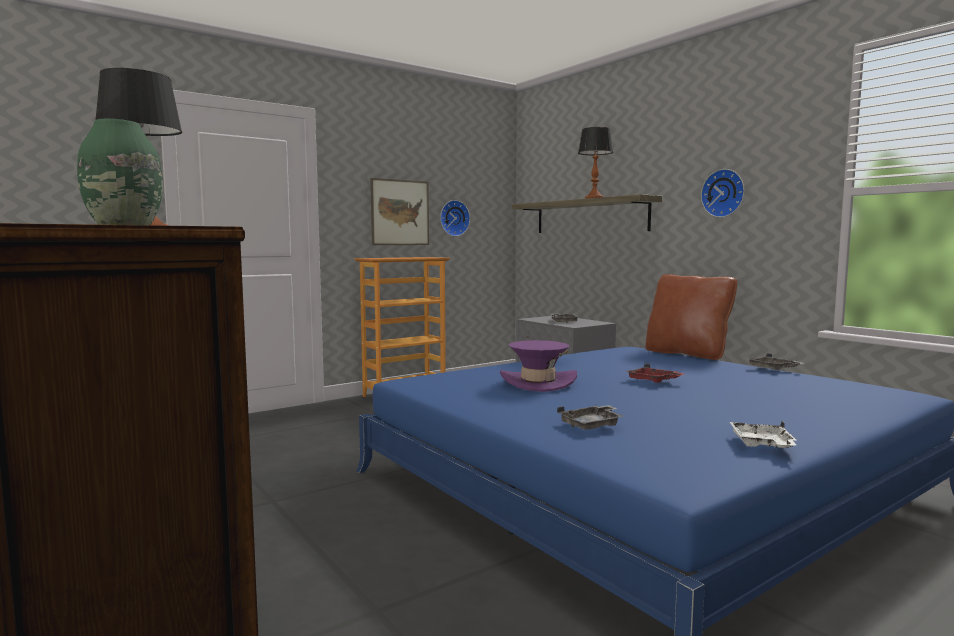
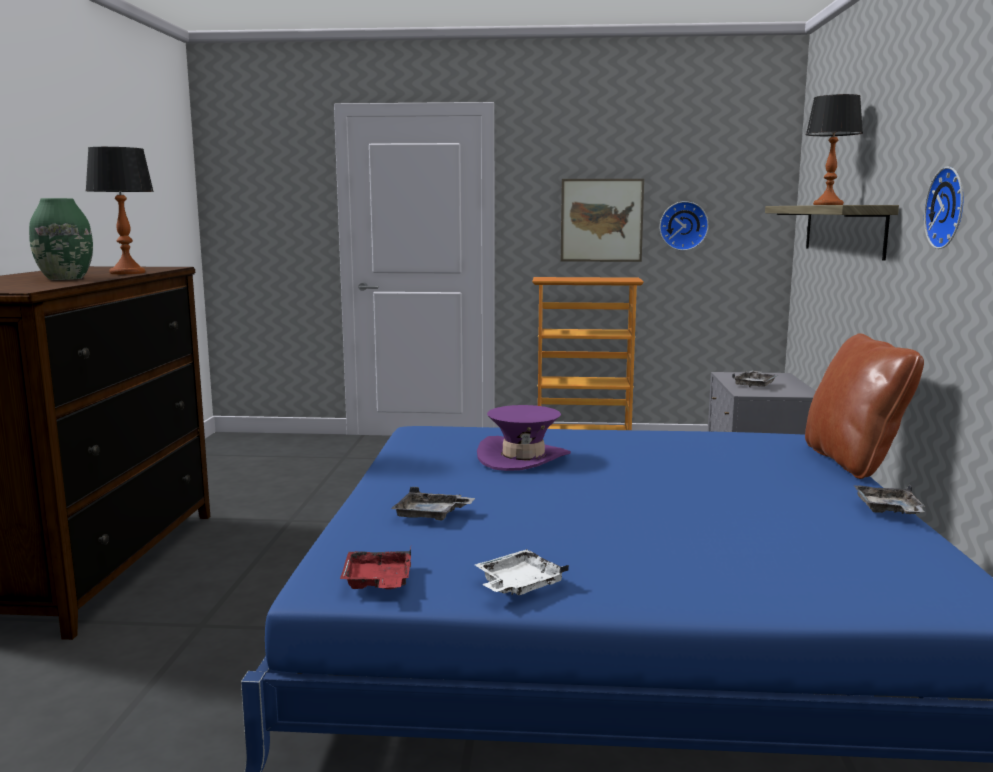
camera: 40 degrees right, 5 degrees up
red tray [625,364,684,383] -> red tray moved to [340,547,411,589]

